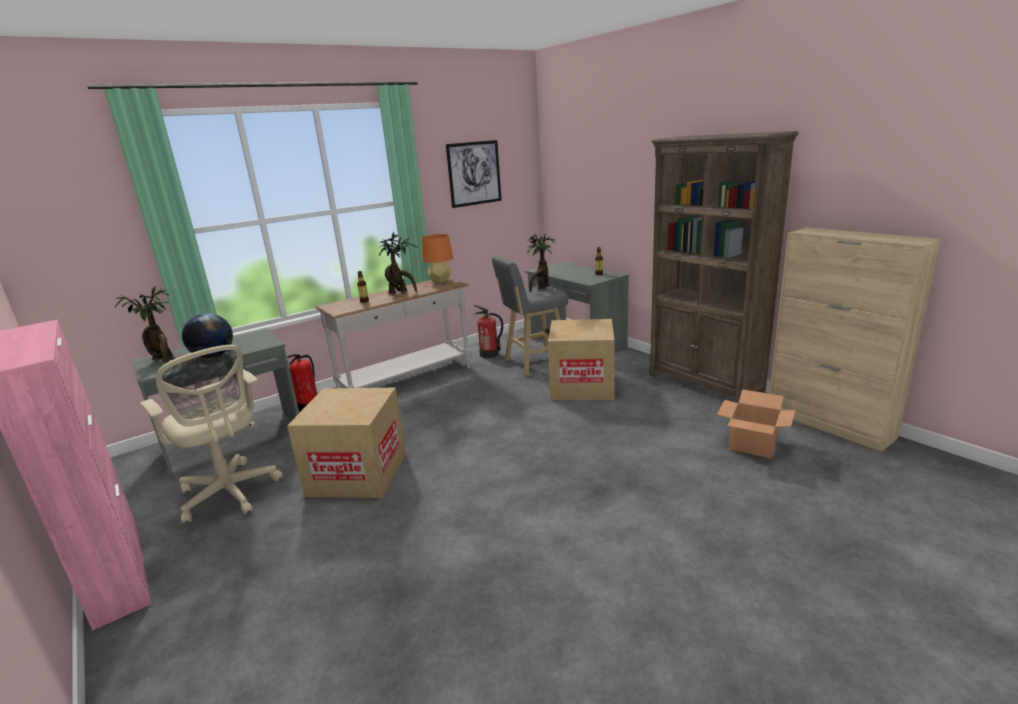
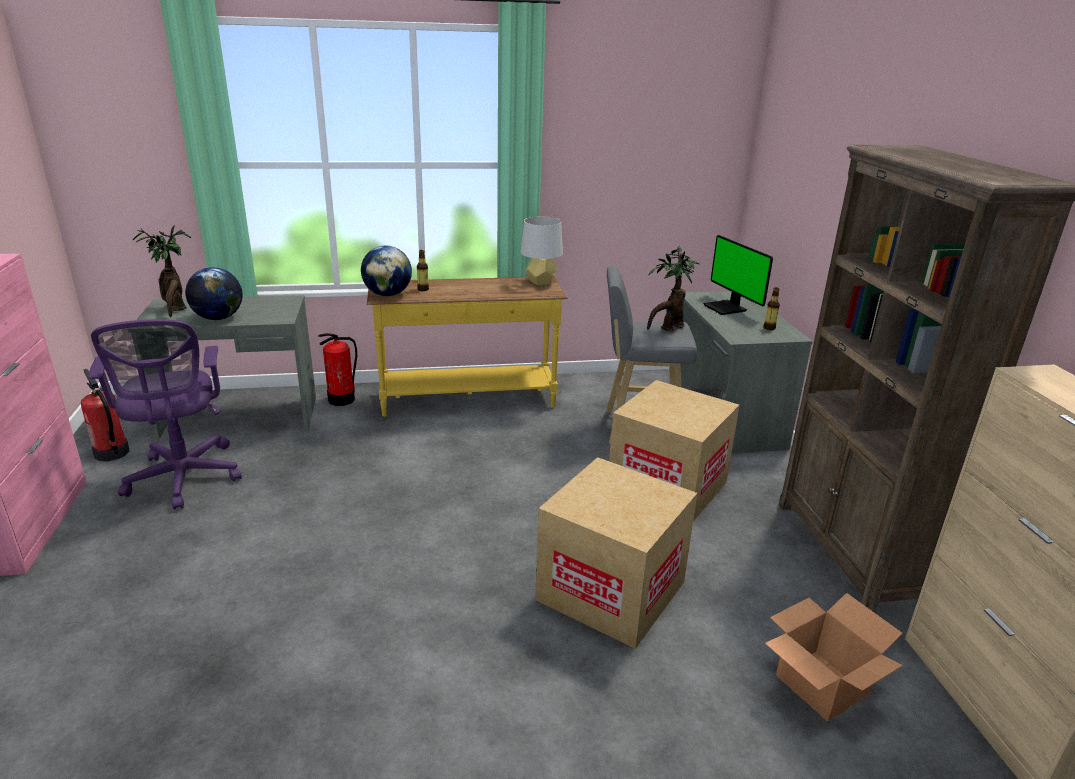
camera: 25 degrees right, 5 degrees up
beige office chair [140,345,283,524] -> purple office chair [89,319,242,509]
cardboard box [287,388,406,498] -> cardboard box moved to [535,457,697,649]
white console table [315,278,471,388] -> yellow console table [367,277,568,417]
potted plant [379,232,418,294] -> none
orange table lamp [422,234,453,283] -> grey table lamp [520,217,563,285]
picture [446,140,502,208] -> none
fire extinguisher [474,305,503,358] -> fire extinguisher moved to [81,369,129,461]
none -> globe [361,246,412,296]
none -> monitor [703,235,773,315]

